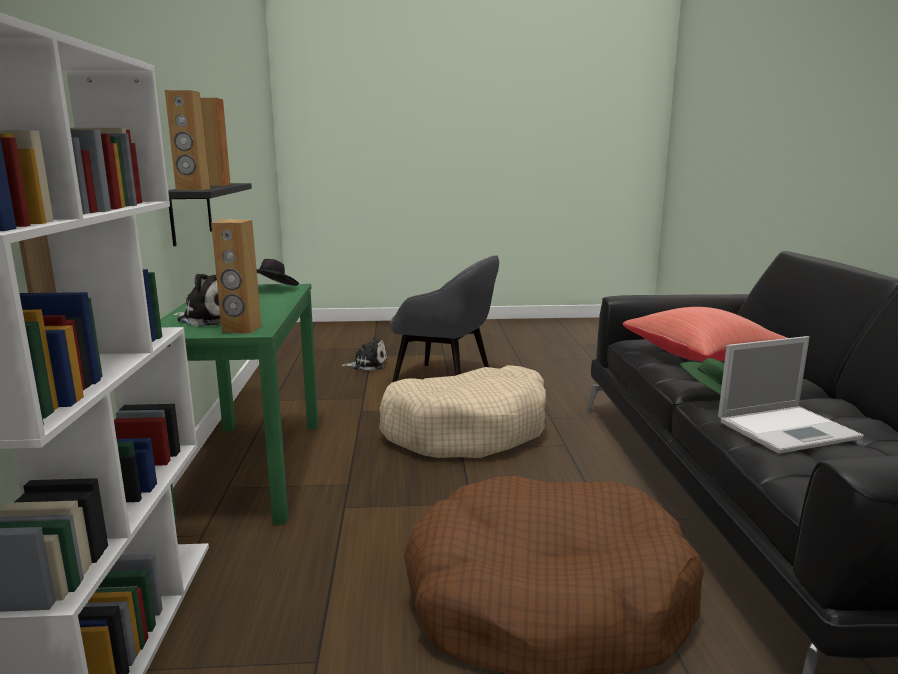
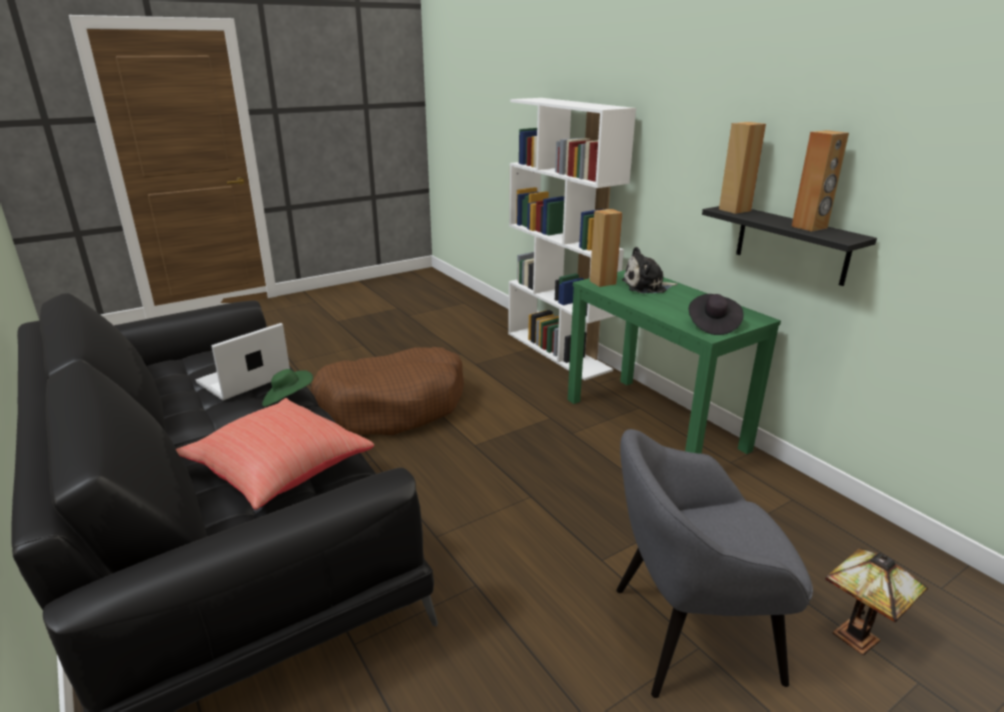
camera: 150 degrees right, 10 degrees up
plush toy [341,336,387,371] -> table lamp [825,548,928,655]
beige dog bed [379,365,546,458] -> none

